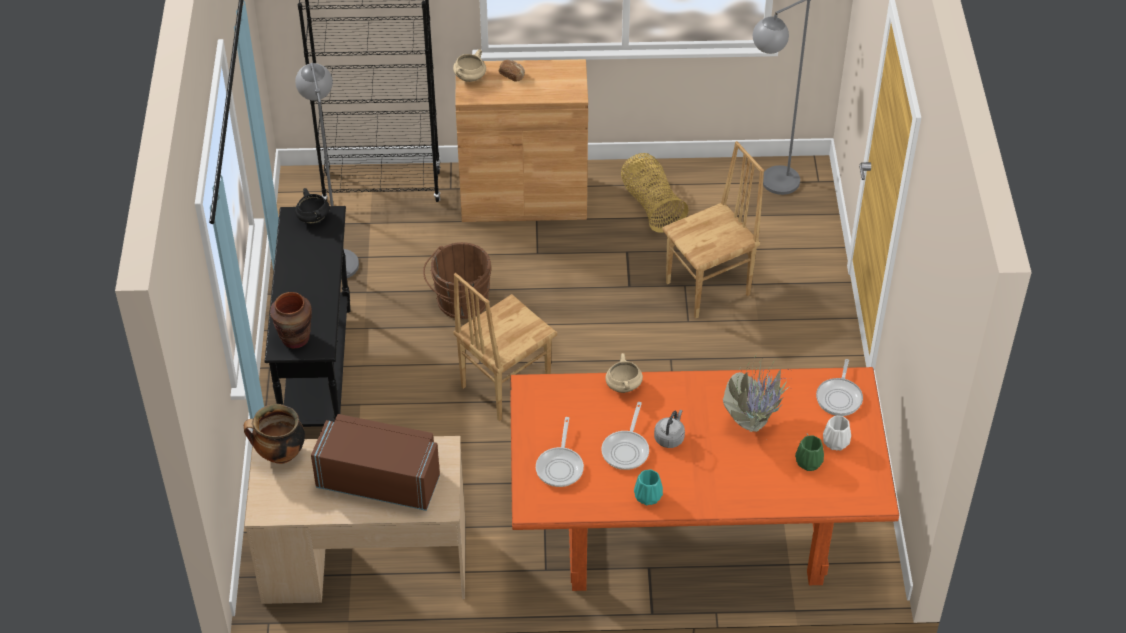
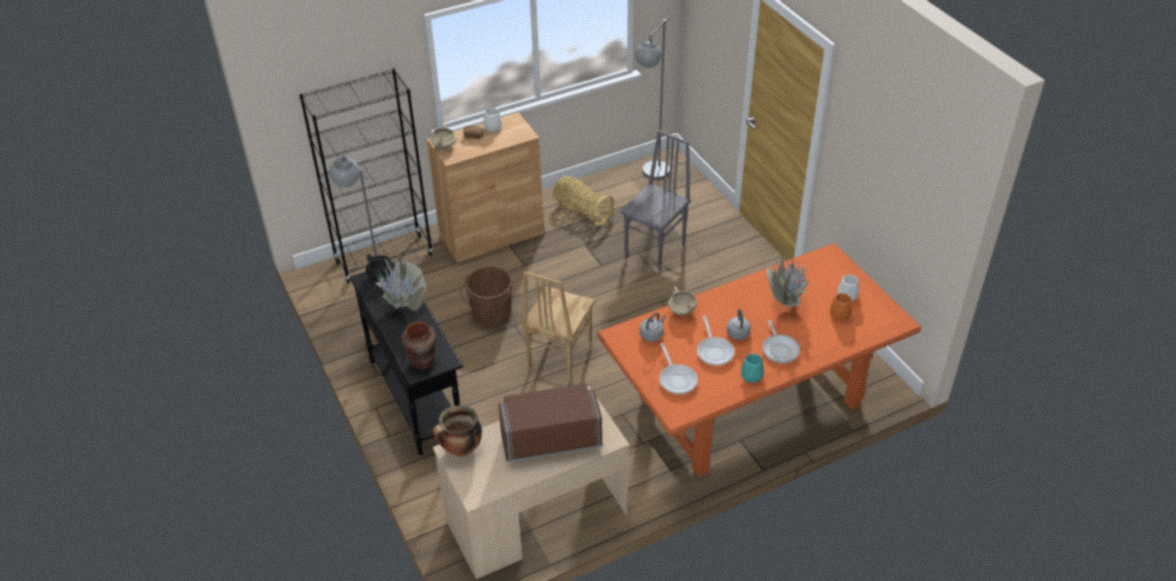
camera: 25 degrees left, 5 degrees down
brown chair [662,141,764,319] -> grey chair [620,130,691,271]
green vase [795,435,824,471] -> orange vase [830,293,852,321]
frying pan [816,359,863,416] -> frying pan moved to [762,320,800,363]
none -> potted plant [372,253,429,334]
none -> white vase [483,108,502,132]
none -> grey kettle [640,313,666,342]

